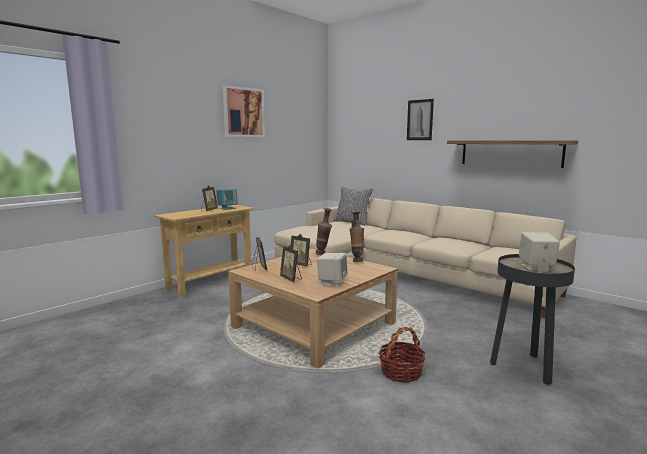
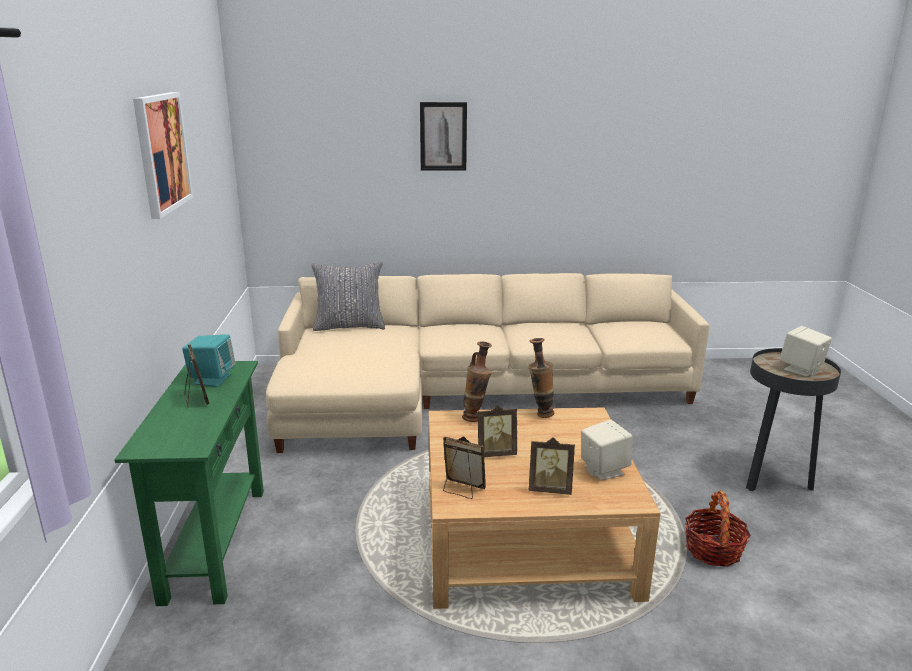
camera: 45 degrees left, 10 degrees up
beige console table [154,205,254,297] -> green console table [114,361,264,606]
shelf [447,140,578,168] -> none

